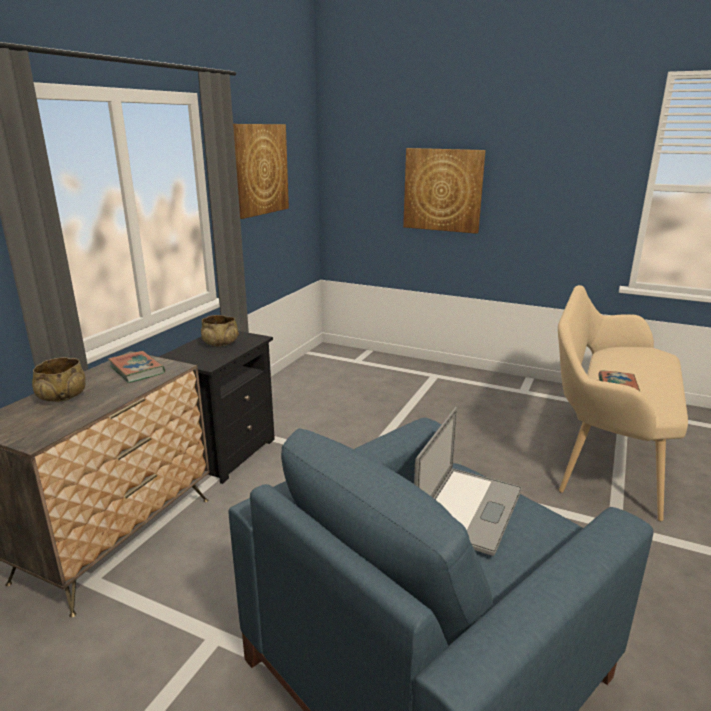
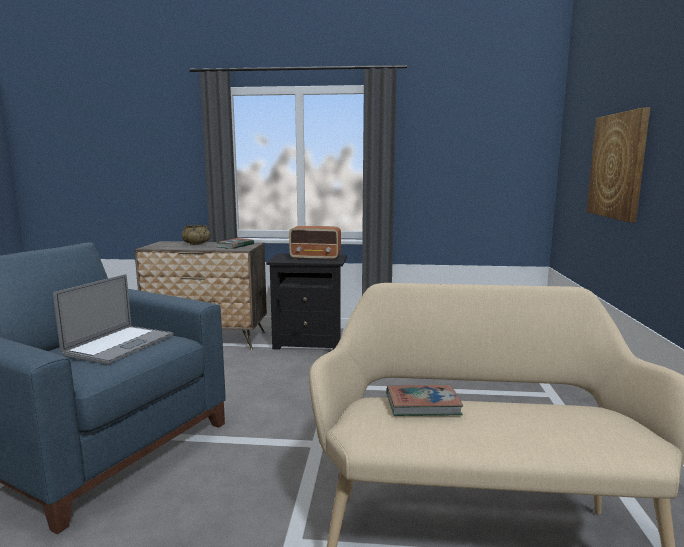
camera: 70 degrees right, 10 degrees down
beige bowl [201,315,239,347] -> radio [289,226,341,260]
picture [233,124,289,219] -> none
laptop [414,407,522,556] -> laptop turned 75 degrees counterclockwise [53,274,174,364]

